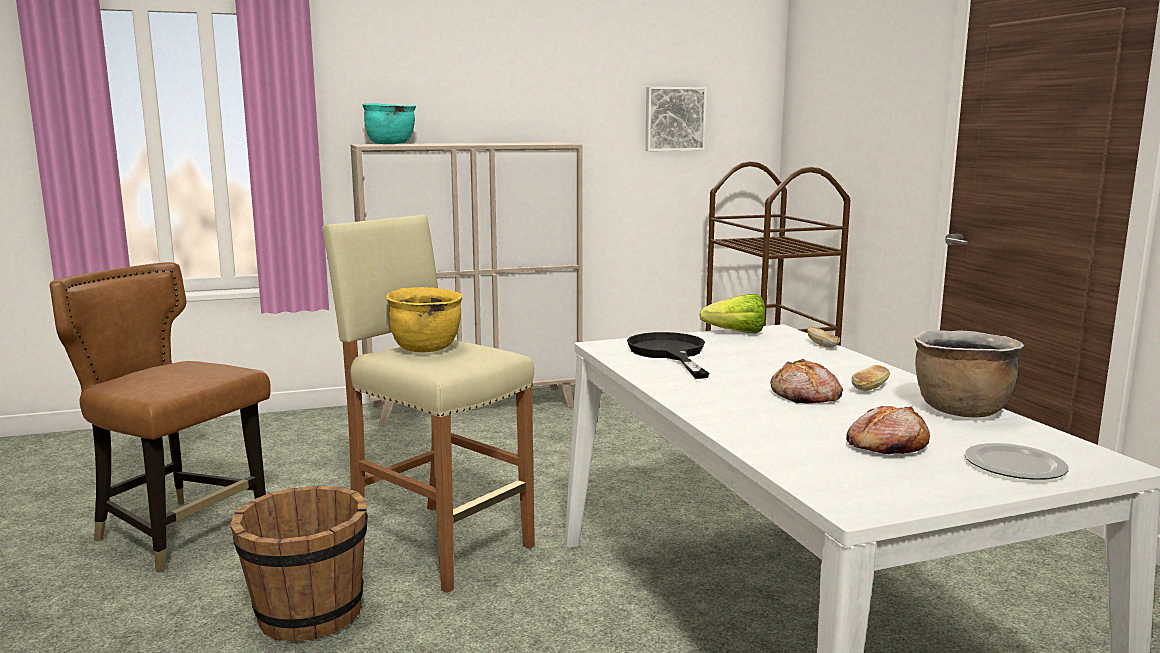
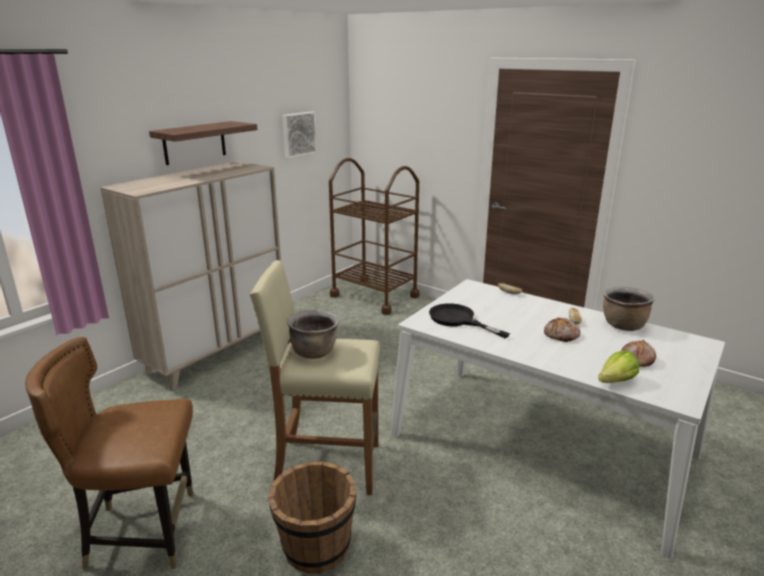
camera: 35 degrees left, 10 degrees up
turquoise cooking pot [362,103,416,144] -> none
yellow cooking pot [386,287,463,352] -> brown cooking pot [287,310,339,359]
lettuce [699,294,765,334] -> lettuce moved to [598,351,639,383]
plate [965,443,1069,480] -> none
none -> shelf [149,121,257,165]

